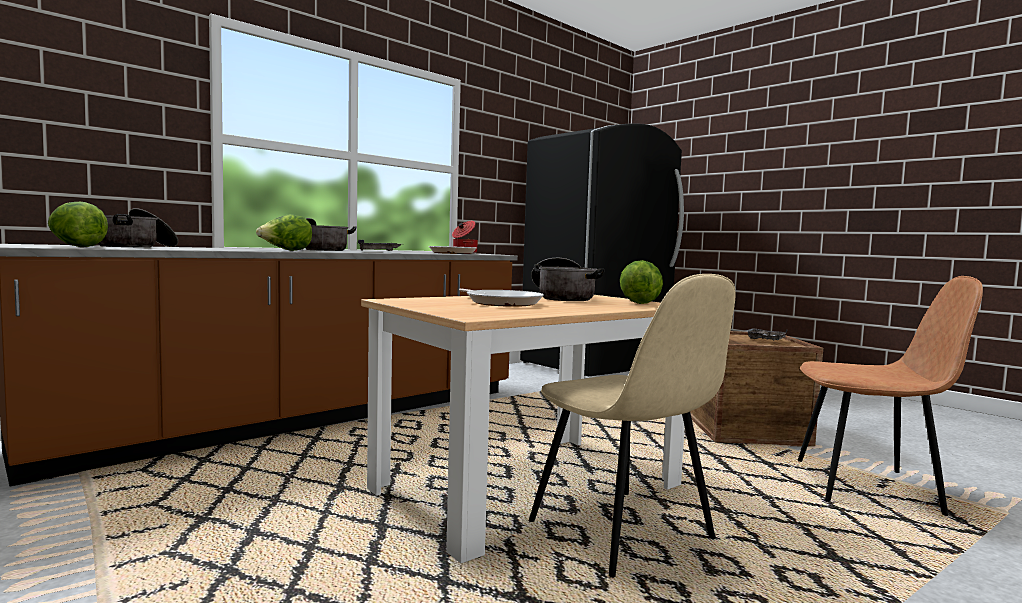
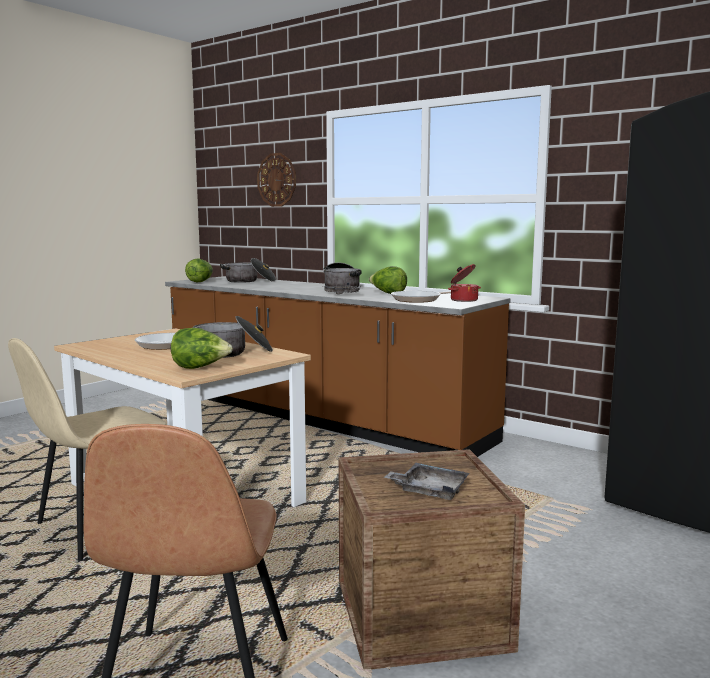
camera: 80 degrees right, 5 degrees up
lettuce [256,214,312,251] -> lettuce moved to [369,266,407,294]
none -> wall clock [257,153,296,207]

